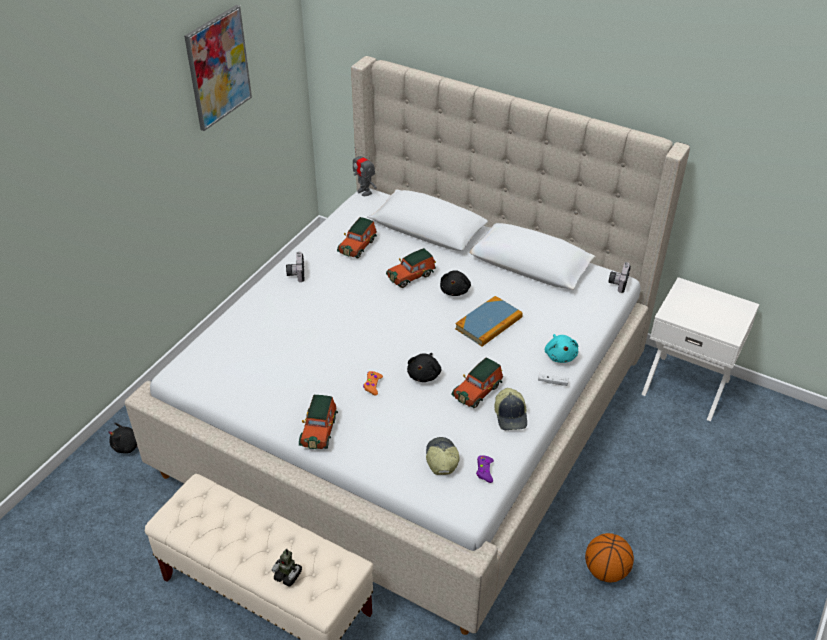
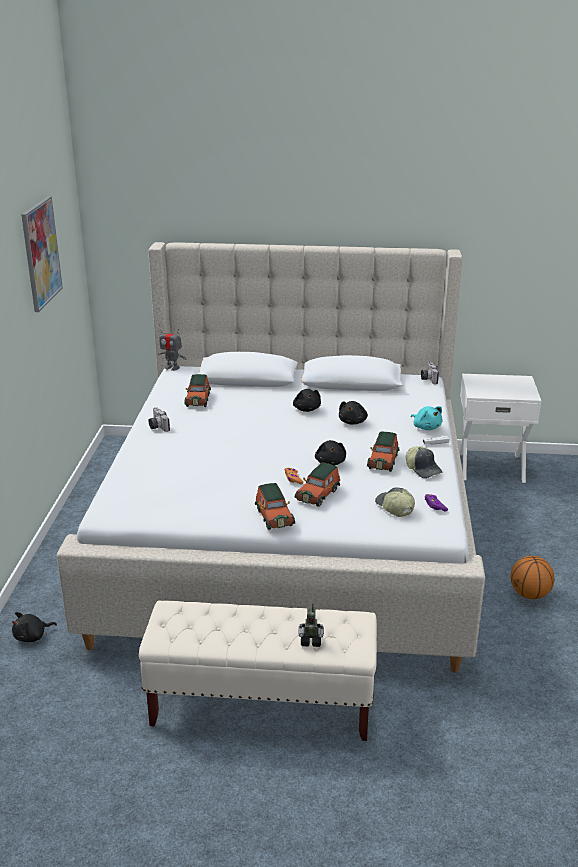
camera: 25 degrees left, 15 degrees down
toy car [386,248,436,288] -> toy car moved to [294,462,340,507]
book [455,296,523,346] -> black plush toy [339,401,368,424]

